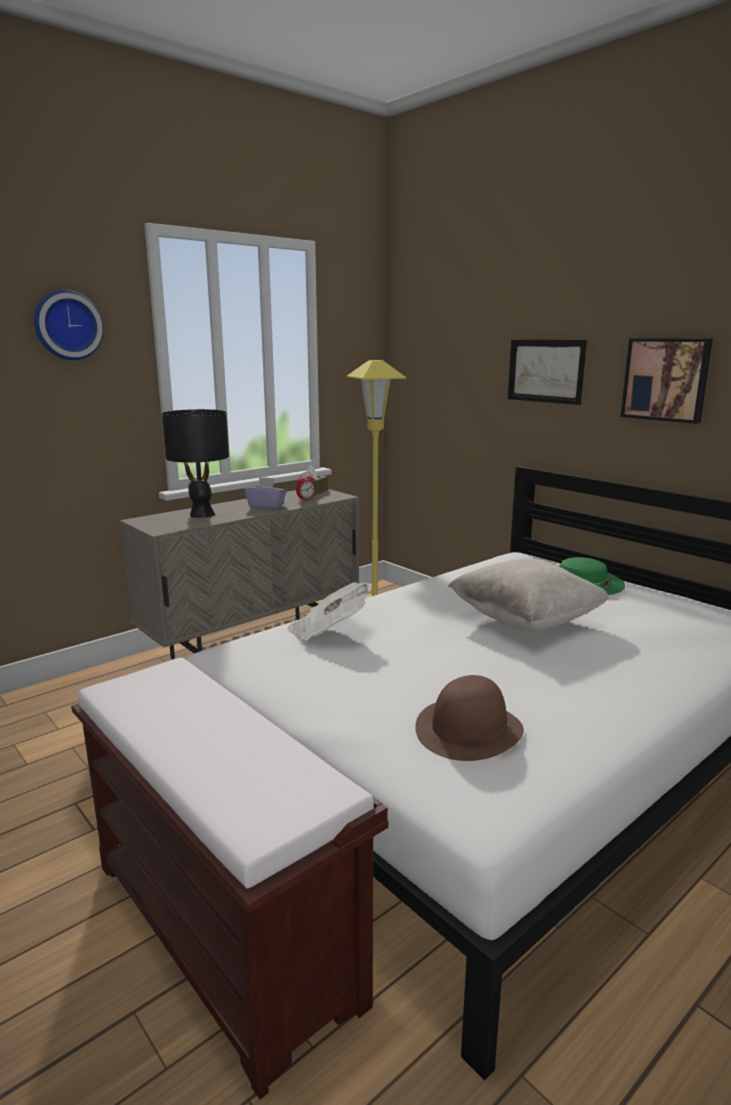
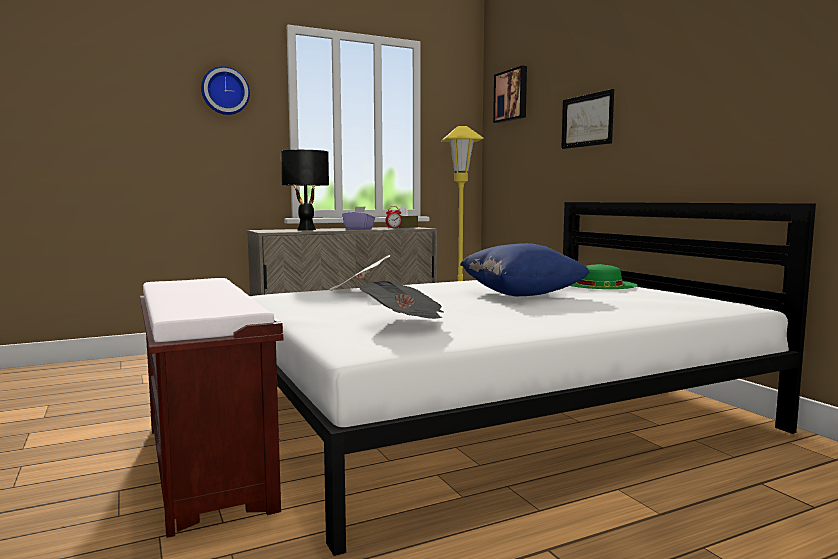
camera: 15 degrees right, 10 degrees down
brown hat [415,675,524,761] -> newspaper [360,281,444,319]
beige pillow [448,558,609,631] -> blue pillow [460,243,590,296]
picture [621,339,713,424] -> picture moved to [493,66,527,123]

